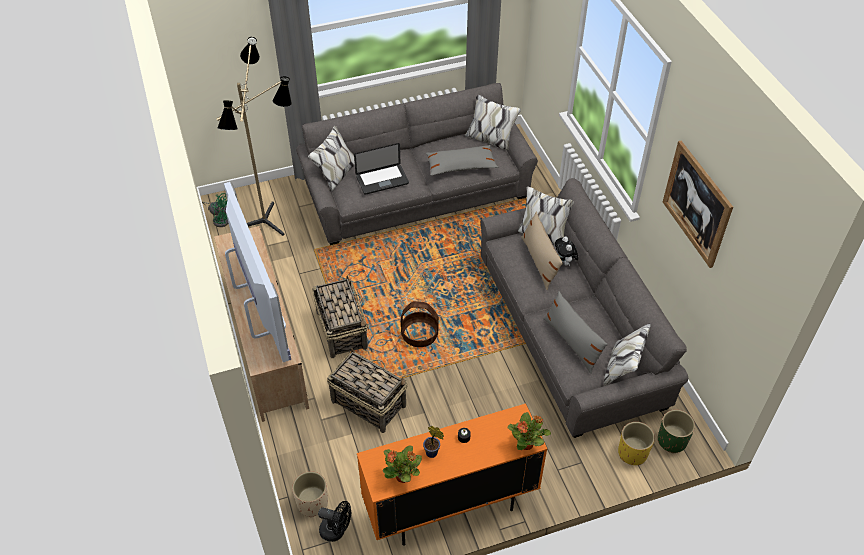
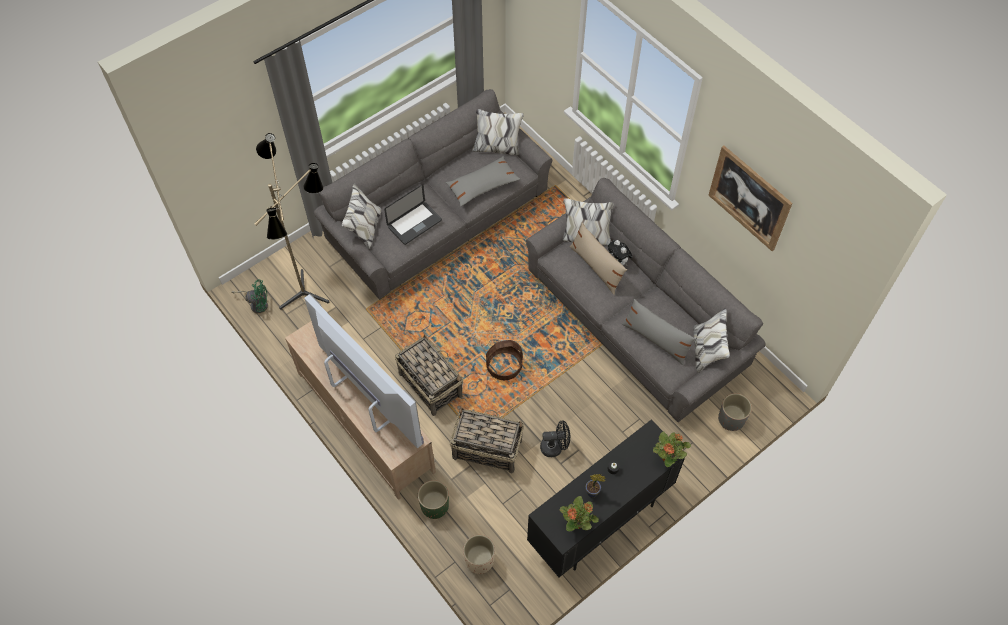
camera: 20 degrees left, 10 degrees up
black fan [318,501,351,542] -> black fan moved to [540,420,570,457]
orange cabinet [357,404,547,546] -> black cabinet [527,419,685,577]
yellow planter [618,422,655,465] -> grey planter [718,393,752,431]
green planter [658,410,695,453] -> green planter moved to [418,480,449,519]

